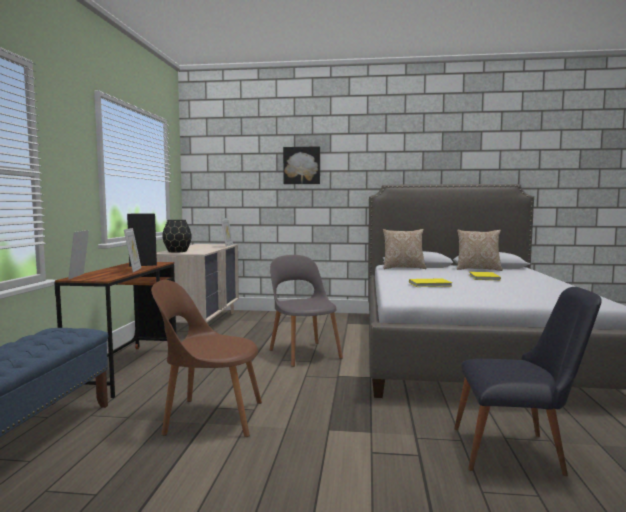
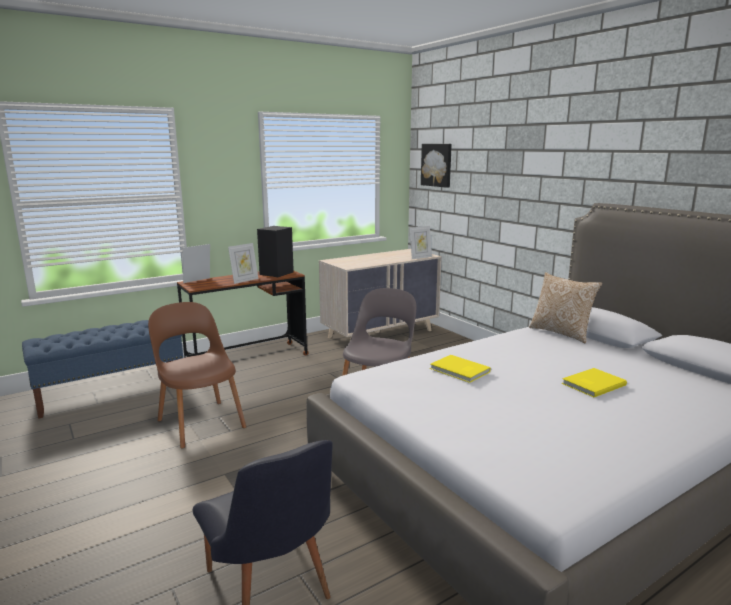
camera: 50 degrees right, 10 degrees up
black vase [162,220,192,253] -> none
picture [283,146,320,184] -> picture moved to [421,144,452,188]
pillow [457,229,503,271] -> none

